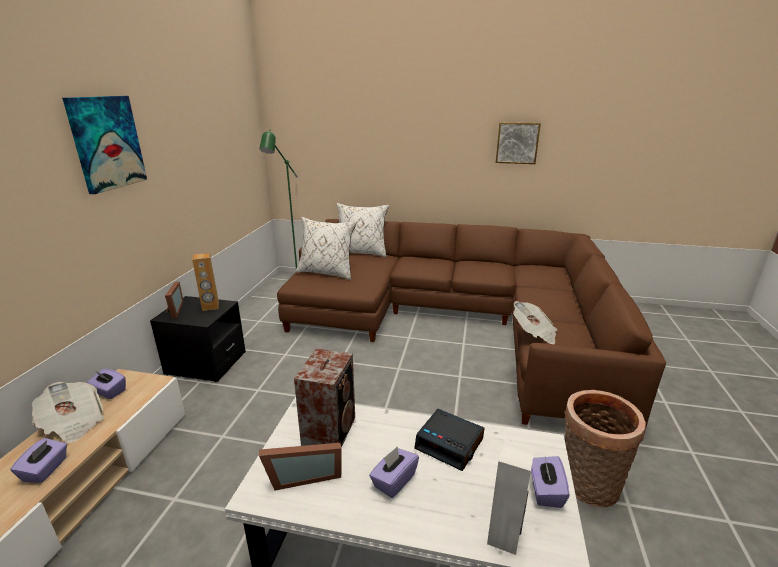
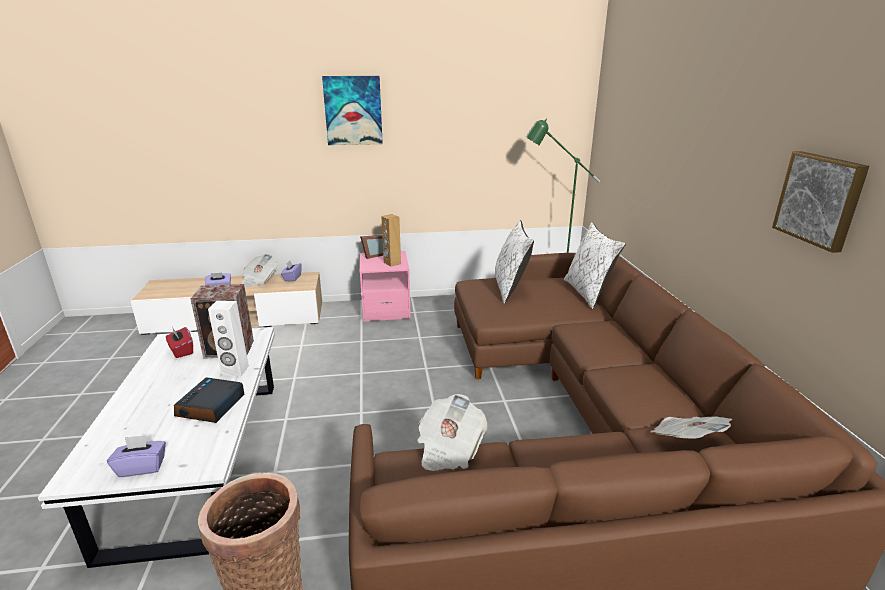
camera: 70 degrees right, 0 degrees up
black nightstand [150,296,246,382] -> pink nightstand [360,251,411,322]
picture frame [259,443,341,491] -> red tissue box [166,327,193,358]
purple tissue box [369,447,419,498] -> none
white speaker [487,439,535,555] -> white speaker moved to [208,301,249,376]
none -> newspaper [650,416,733,439]

